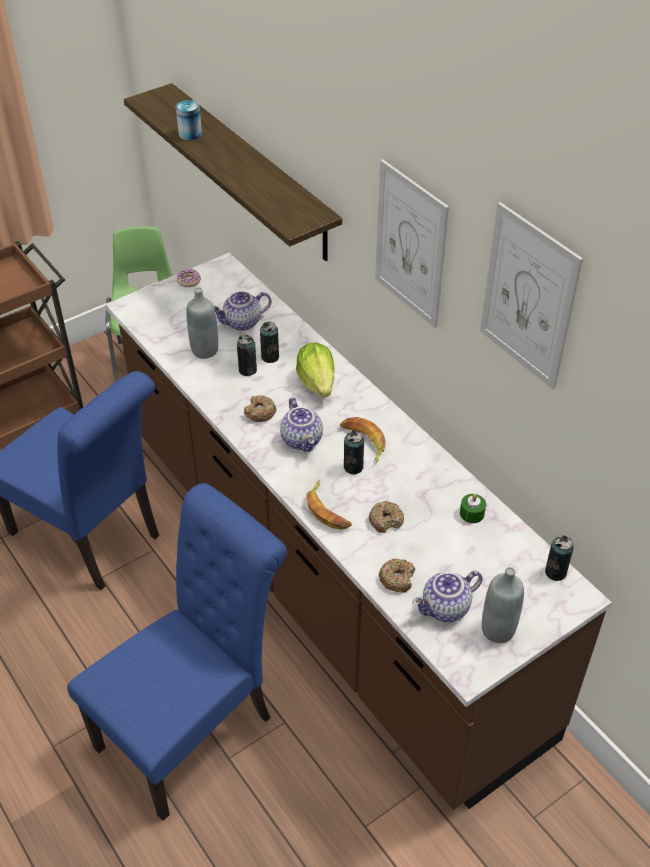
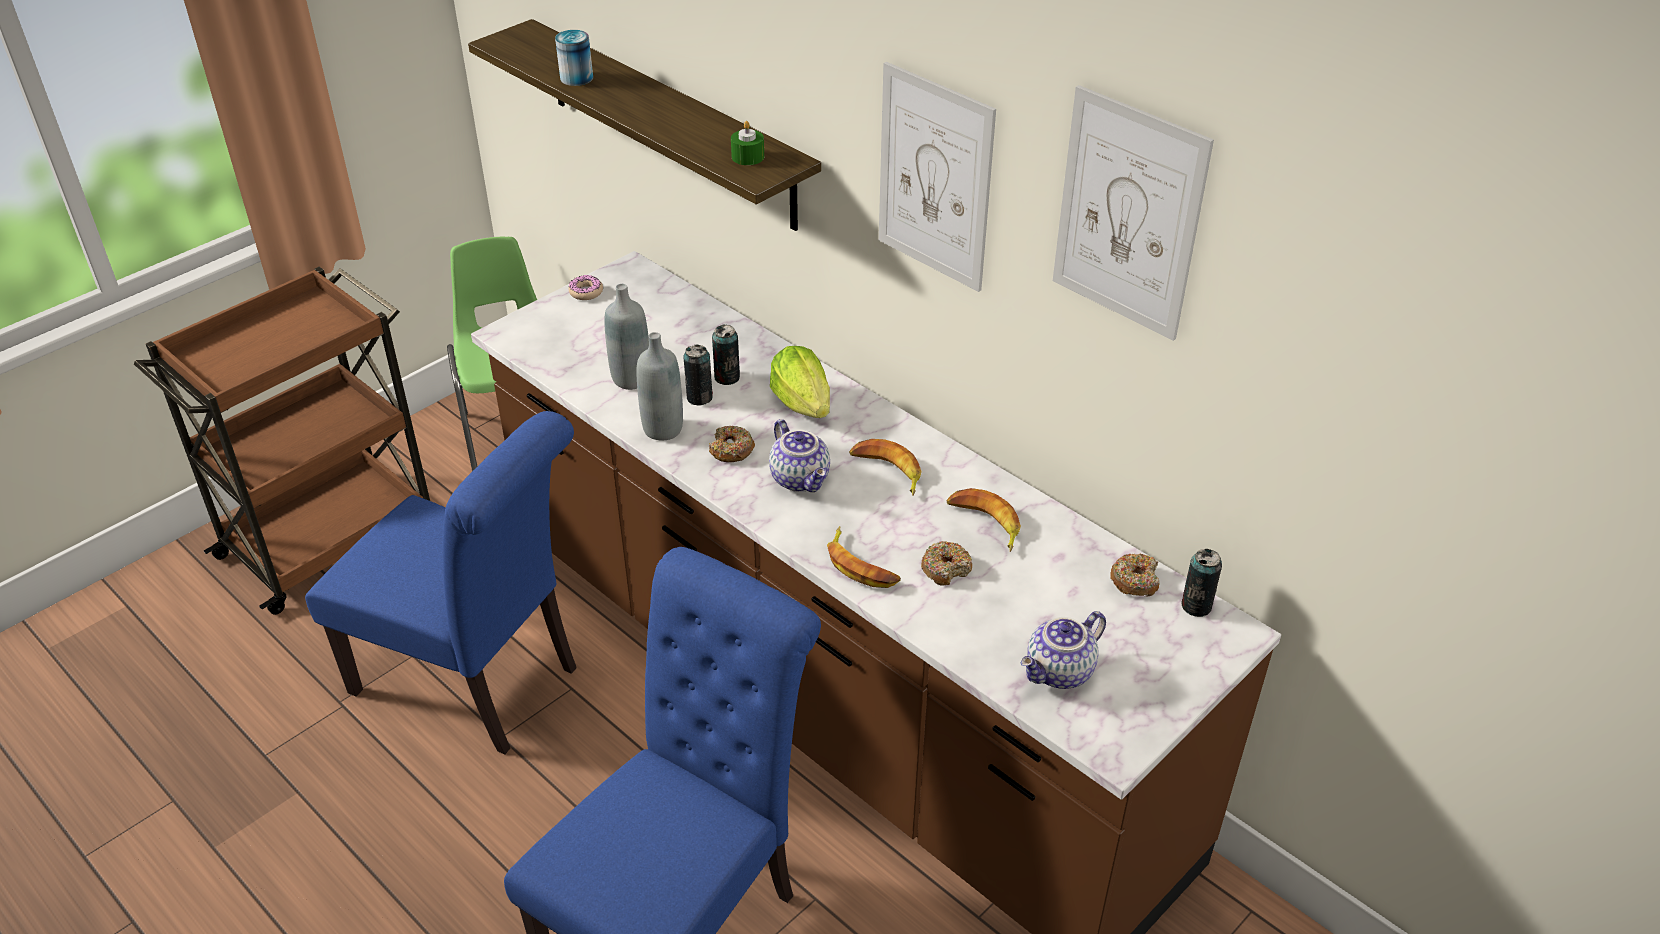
camera: 10 degrees left, 5 degrees down
teapot [214,291,271,331] -> none
can [344,431,364,474] -> none
donut [379,558,415,593] -> donut moved to [1110,553,1160,596]
green candle [460,494,486,523] -> green candle moved to [731,121,764,165]
grey bottle [482,567,524,643] -> grey bottle moved to [636,332,683,440]
none -> banana [946,488,1021,552]

